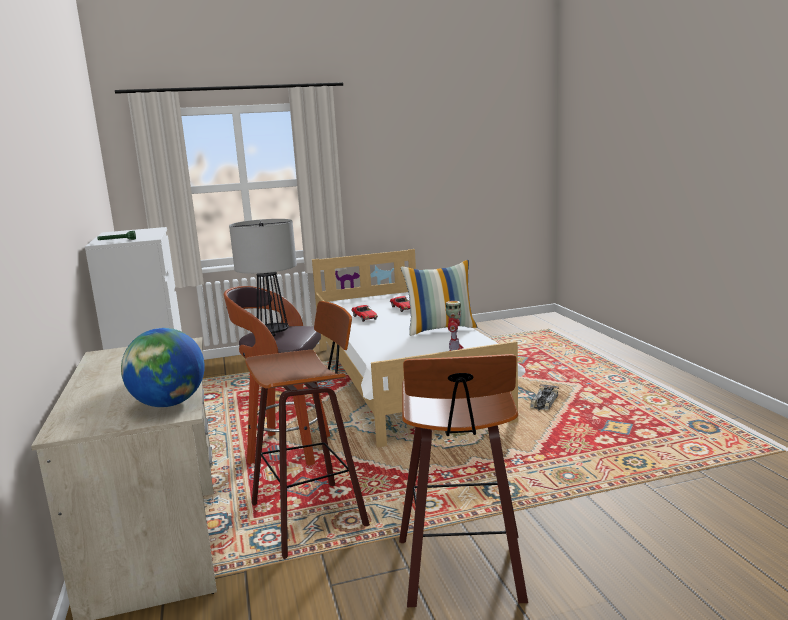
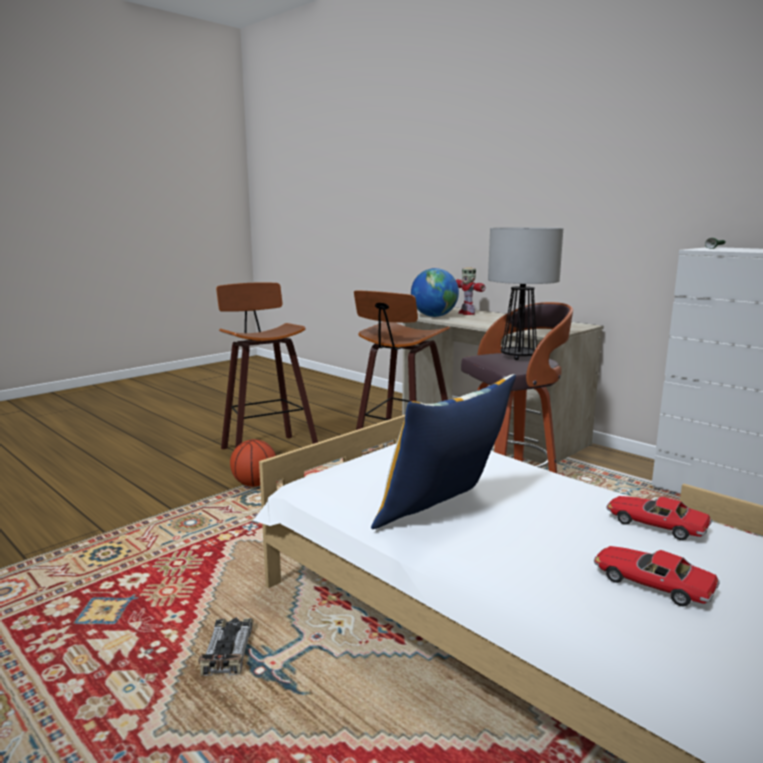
camera: 150 degrees right, 0 degrees up
toy robot [445,301,463,351] -> toy robot moved to [456,268,485,315]
none -> basketball [230,439,276,487]

